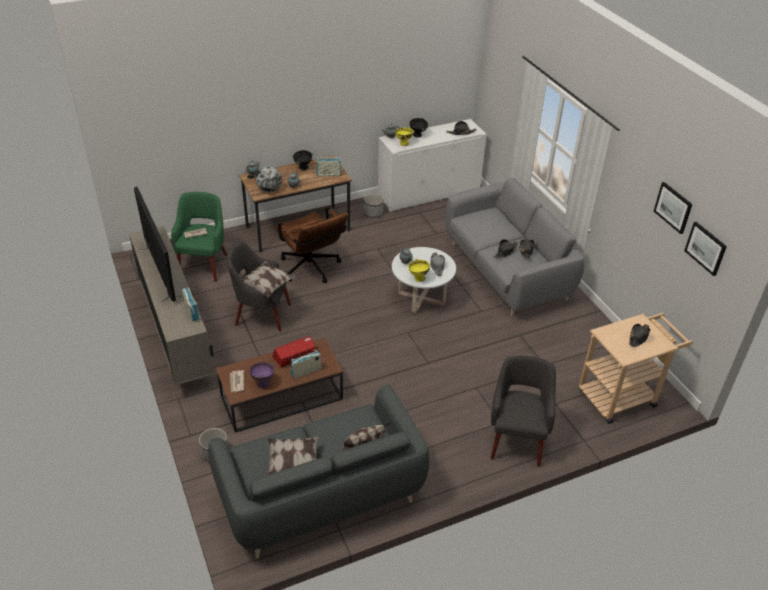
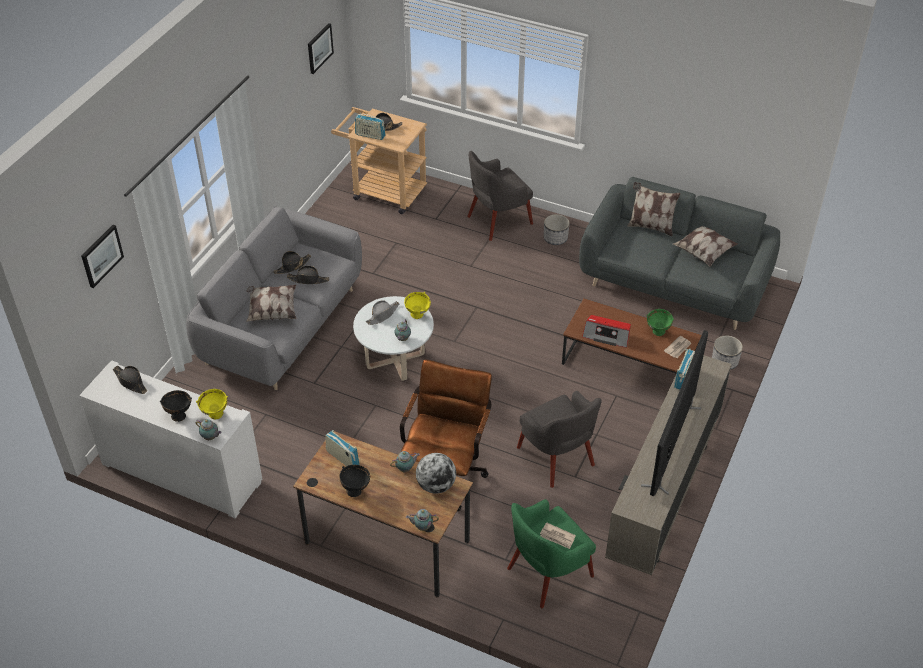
camera: 130 degrees left, 5 degrees up
pillow [241,261,297,298] -> pillow moved to [246,285,297,322]
purple bowl [249,362,274,388] -> green bowl [646,309,674,336]
radio [291,350,322,379] -> radio moved to [355,113,386,140]
planter [364,194,384,218] -> planter moved to [544,214,570,245]
picture [654,182,692,234] -> picture moved to [81,225,124,288]

